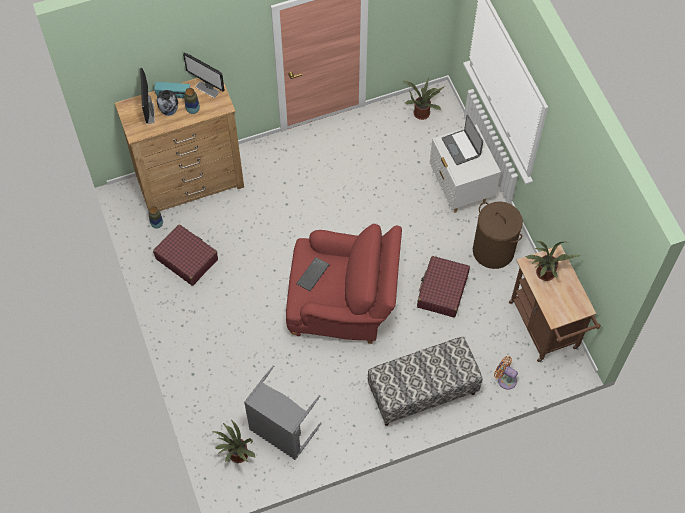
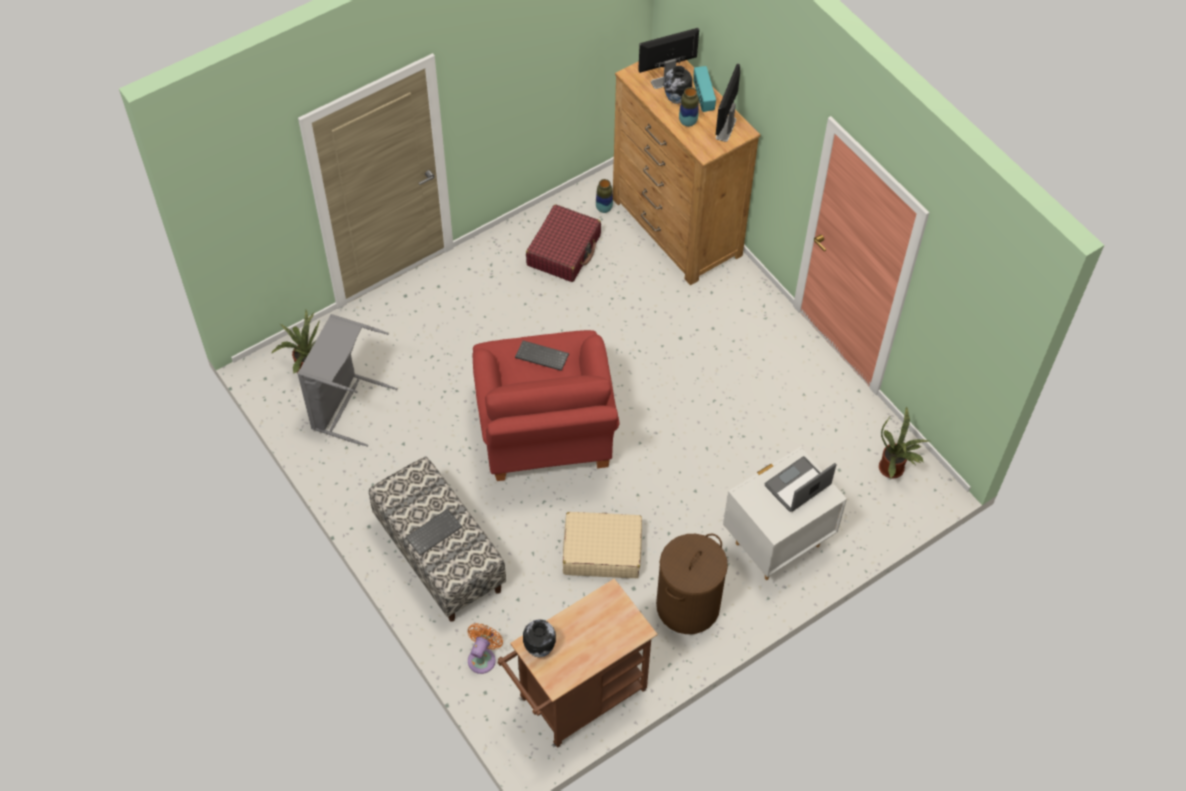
camera: 75 degrees right, 5 degrees down
red suitcase [417,256,470,318] -> beige suitcase [563,512,642,578]
potted plant [525,241,580,281] -> none
none -> keyboard [405,509,462,555]
none -> vase [523,619,556,657]

